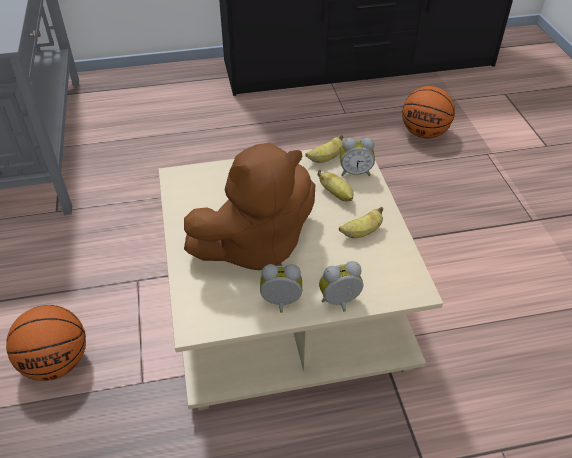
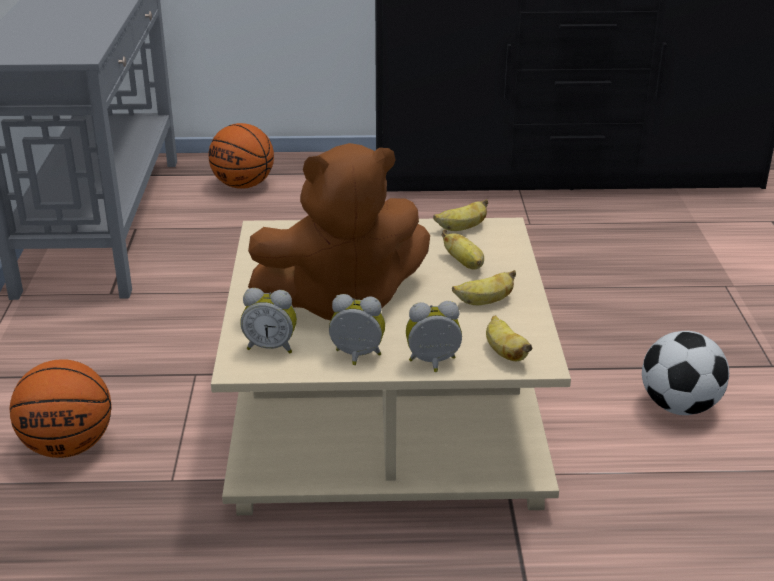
camera: 10 degrees right, 15 degrees down
alarm clock [340,137,375,176] -> alarm clock moved to [240,288,297,353]
basketball [402,86,455,138] -> basketball moved to [208,123,274,189]
none -> banana [486,315,533,361]
none -> football [642,331,729,415]

